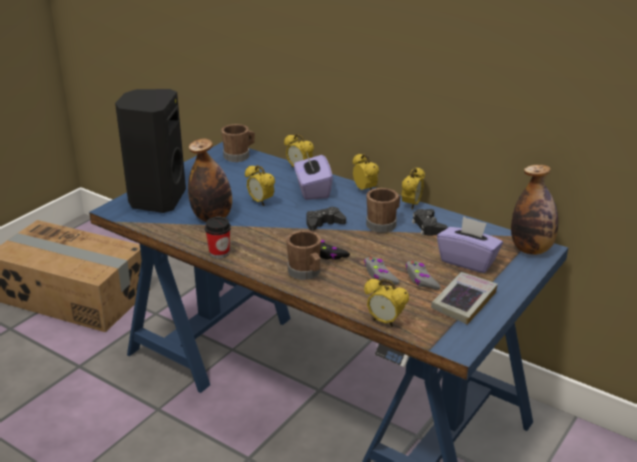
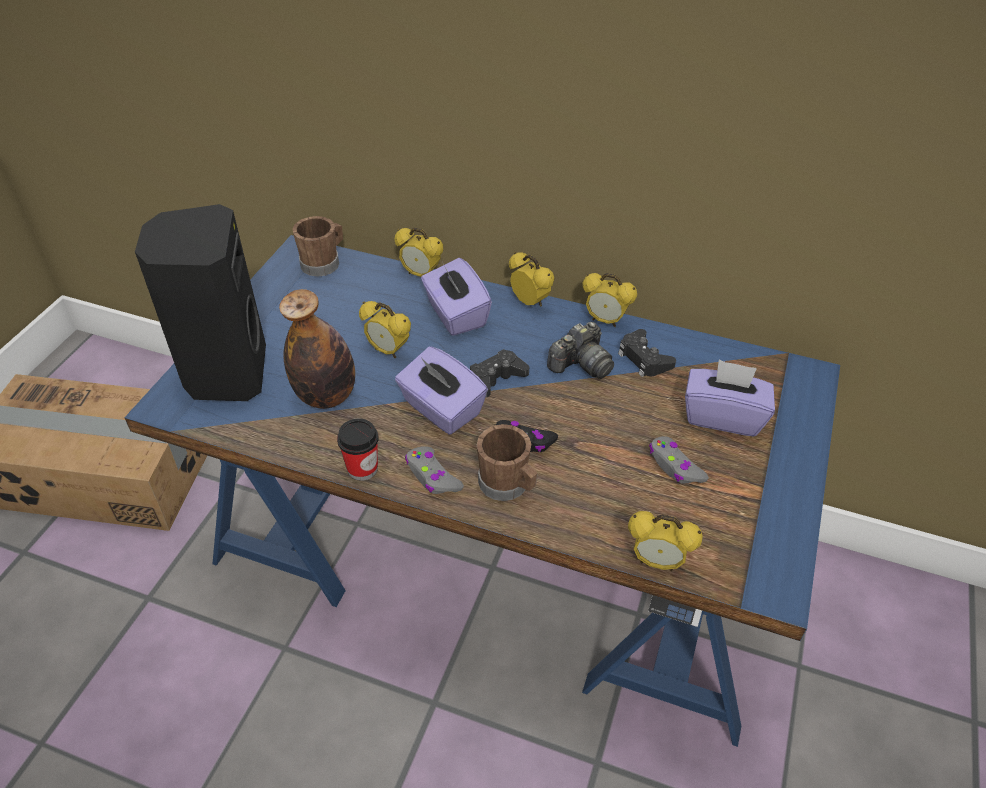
camera: 15 degrees left, 15 degrees up
grey game controller [364,257,399,285] -> grey game controller moved to [405,446,464,494]
brown mug [366,188,400,233] -> camera [547,322,614,379]
alarm clock [401,167,425,209] -> alarm clock turned 105 degrees clockwise [582,273,637,327]
book [431,272,498,325] -> none
bottle [511,165,558,255] -> none
none -> purple tissue box [395,346,488,435]

